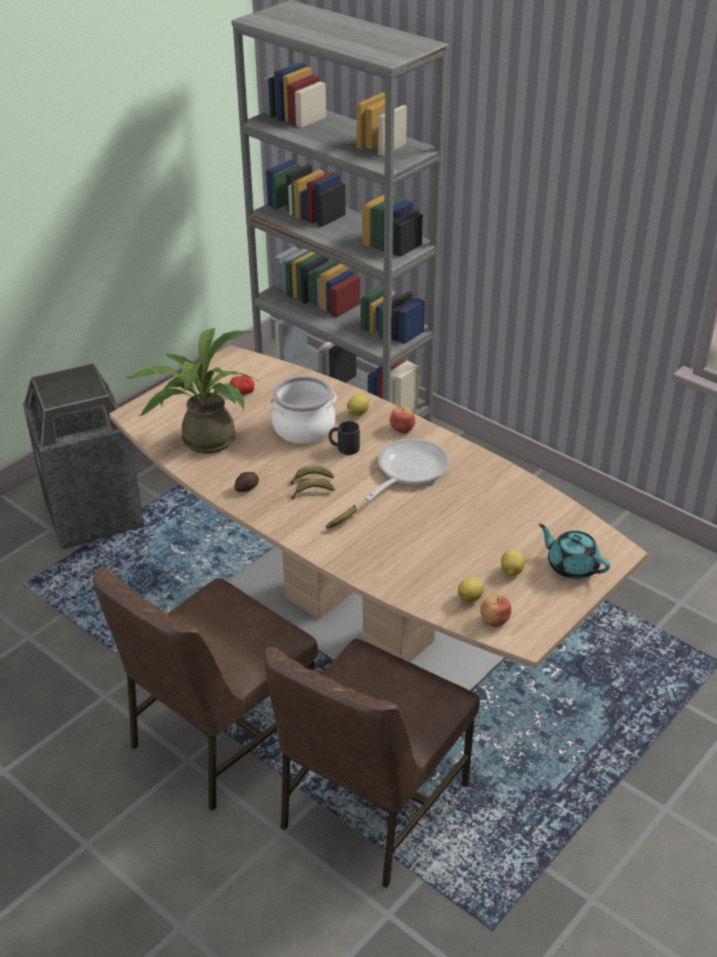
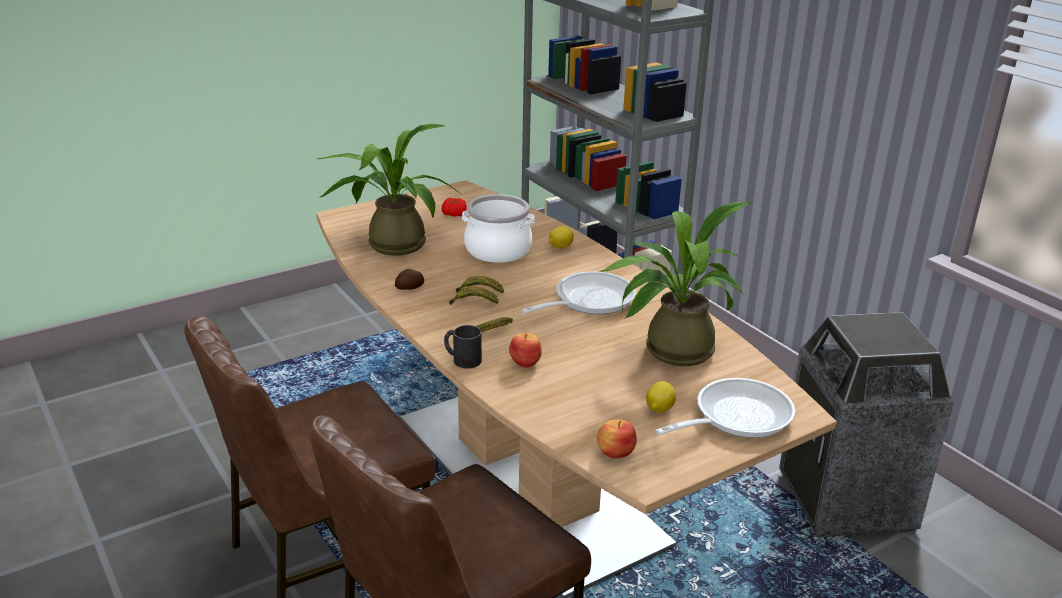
camera: 15 degrees right, 10 degrees down
trash can [23,363,144,549] -> trash can moved to [779,312,954,537]
black mug [328,421,360,455] -> black mug moved to [444,325,482,369]
apple [390,407,415,433] -> apple moved to [509,333,542,368]
lemon [458,577,484,603] -> none
turquoise teapot [539,524,610,580] -> frying pan [656,378,795,438]
none -> potted plant [601,202,751,366]

